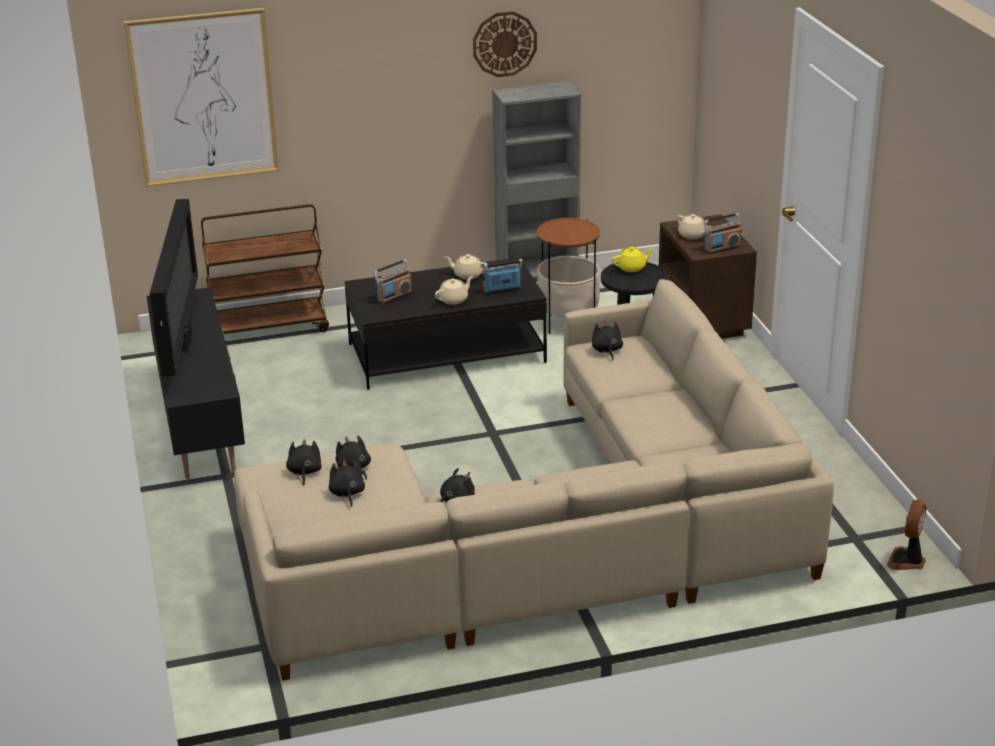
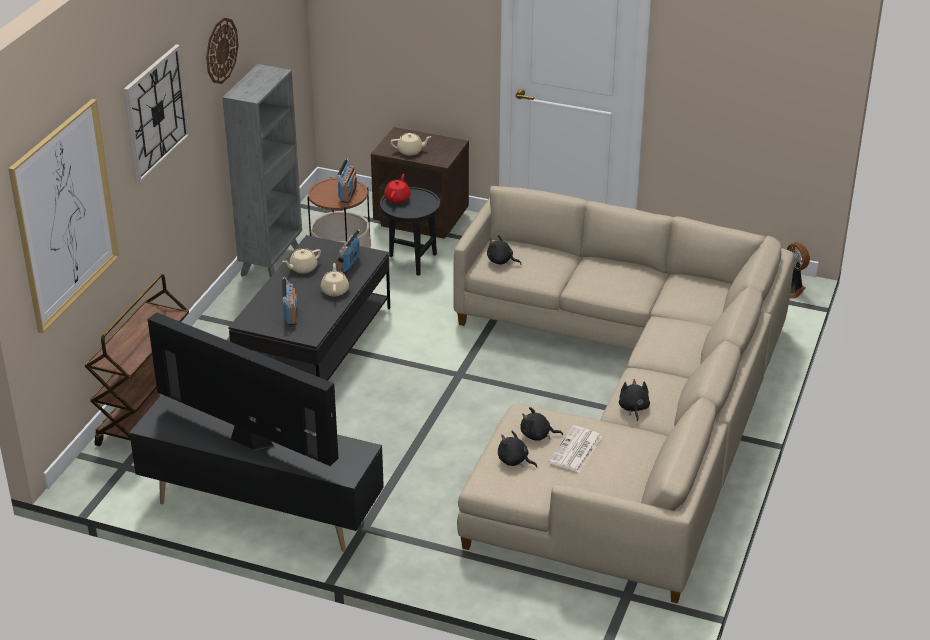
camera: 55 degrees left, 5 degrees up
black plush toy [329,460,365,507] -> newspaper [549,426,602,472]
yellow teapot [611,247,654,272] -> red teapot [384,174,411,203]
radio [703,213,742,254] -> radio moved to [337,158,357,203]
none -> wall clock [124,44,190,184]

